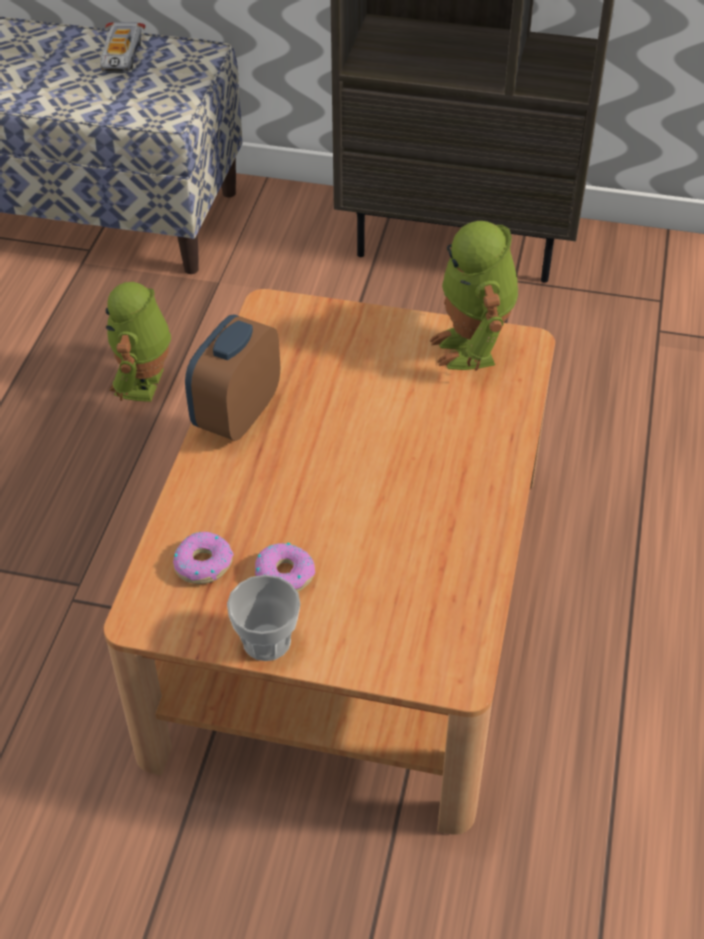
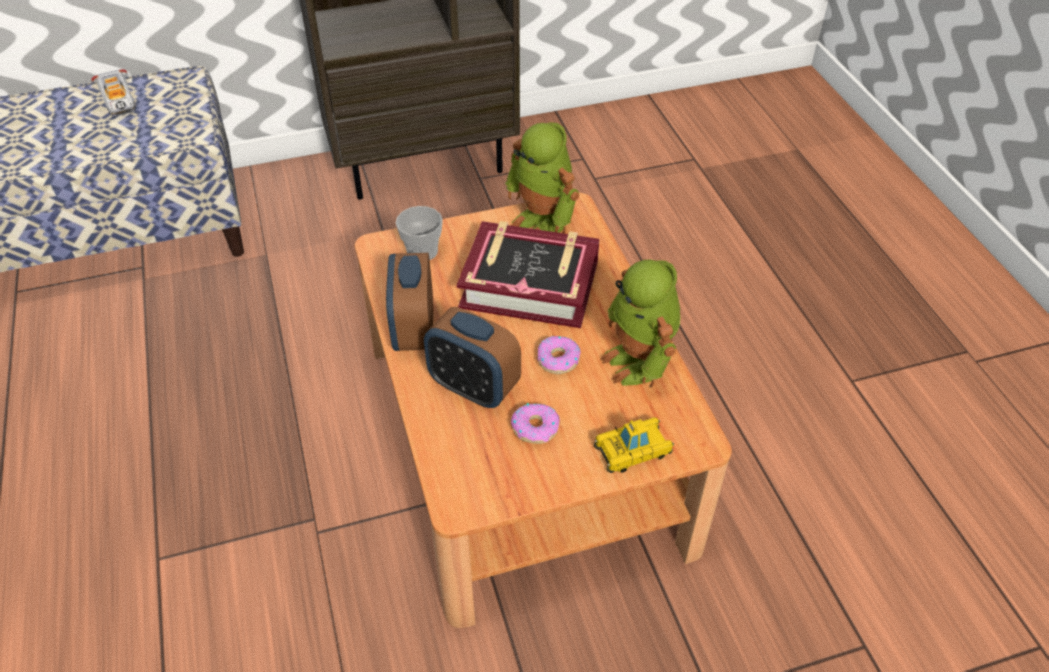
camera: 30 degrees left, 0 degrees up
toy robot [105,282,171,402] -> toy robot moved to [600,260,681,387]
donut [173,532,234,584] -> donut moved to [537,336,581,374]
cup [227,575,300,661] -> cup moved to [396,206,443,260]
none -> alarm clock [424,307,521,408]
none -> book [457,221,599,328]
none -> toy car [594,417,674,473]

